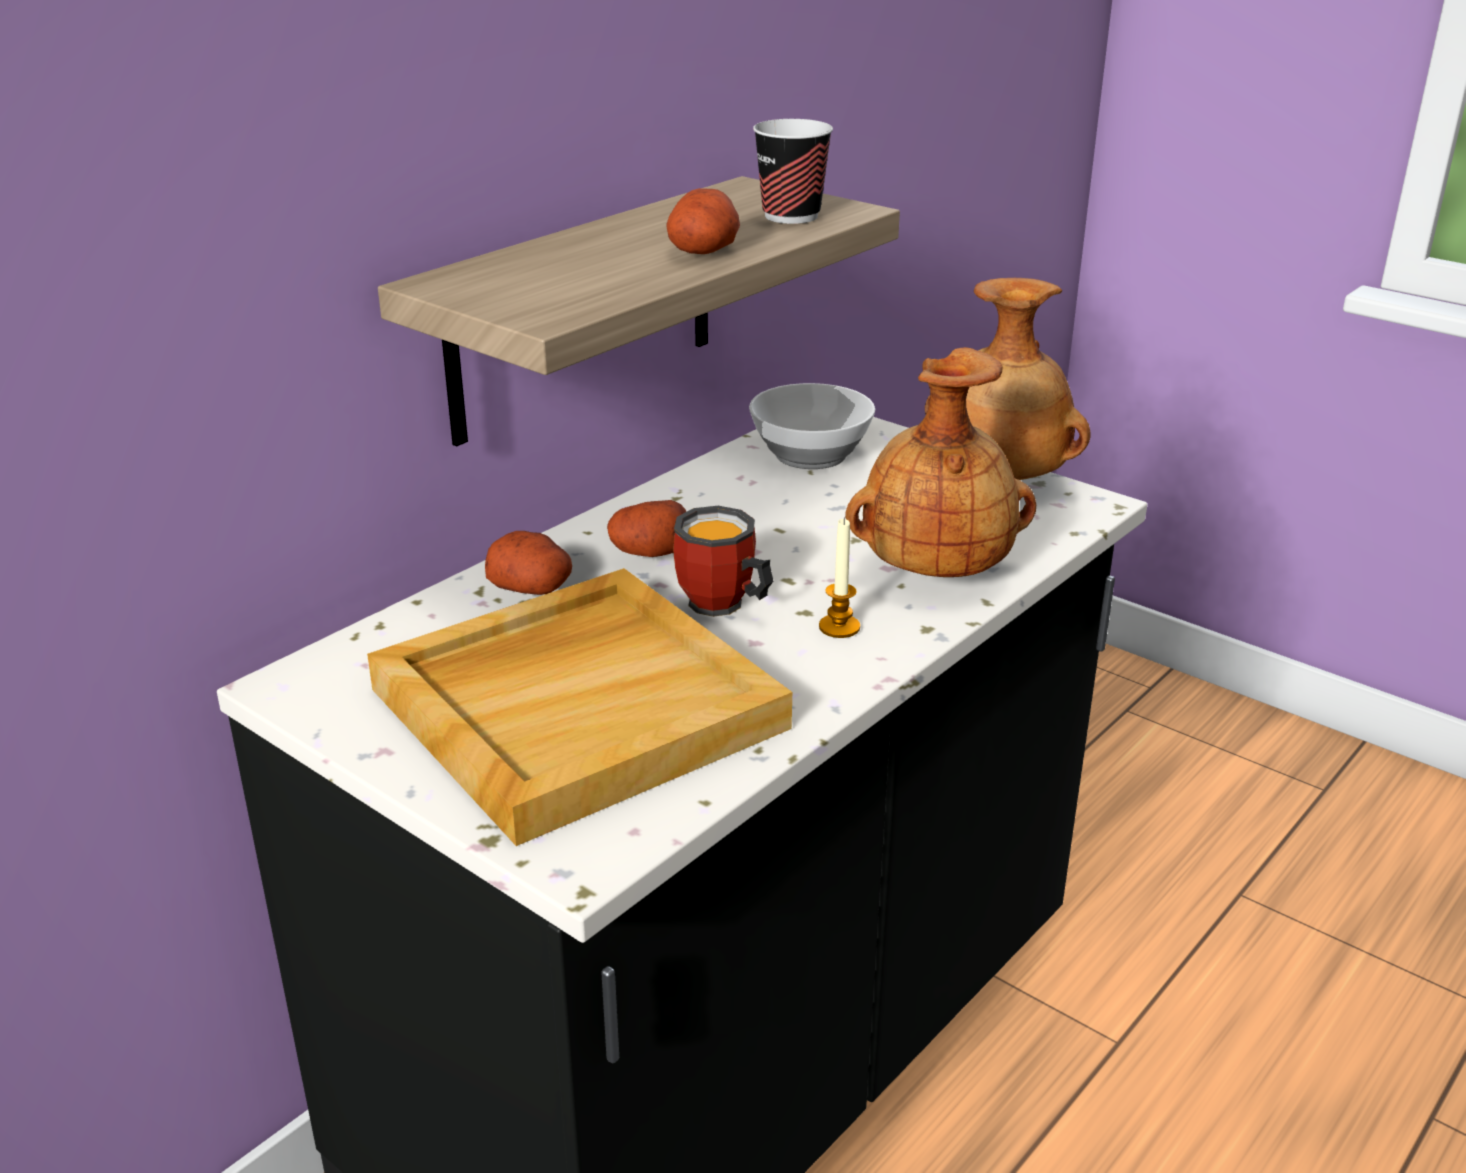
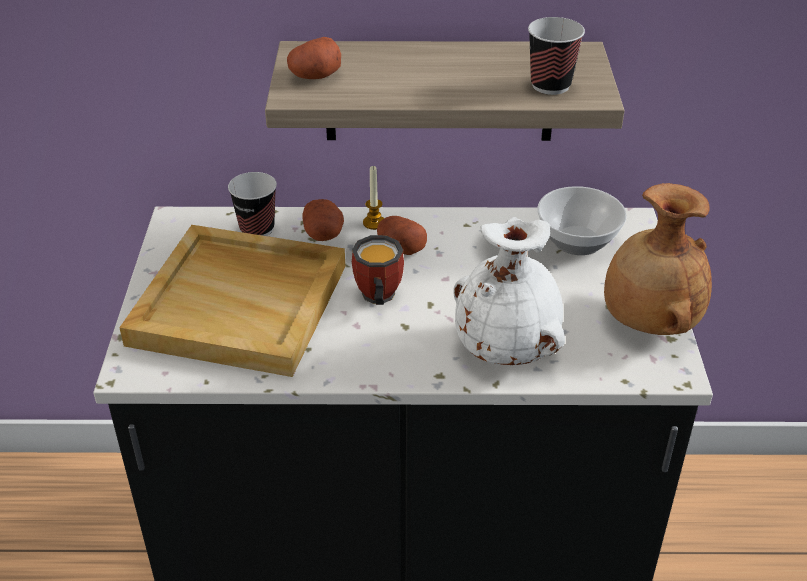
camera: 50 degrees right, 10 degrees up
potato [666,188,740,254] -> potato moved to [287,37,341,79]
candle [819,518,860,638] -> candle moved to [363,166,384,230]
brown vase [845,347,1036,577] -> white vase [453,217,565,365]
none -> cup [228,172,277,236]

